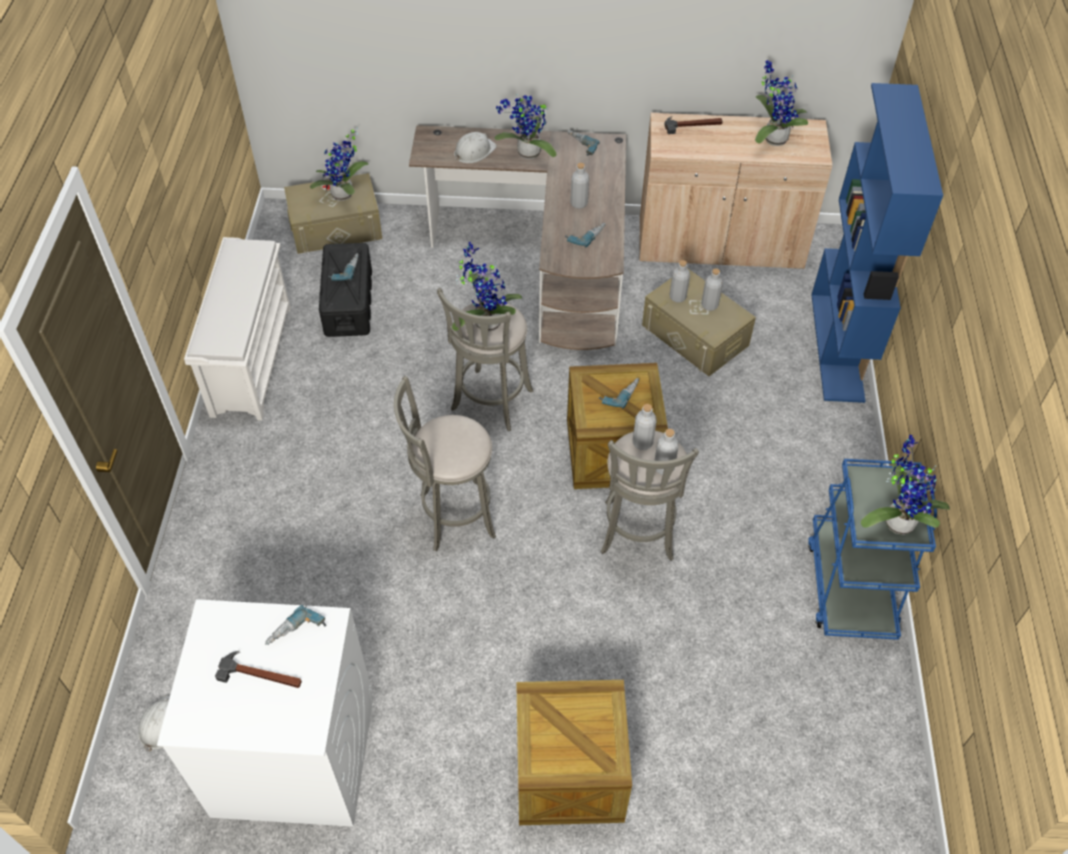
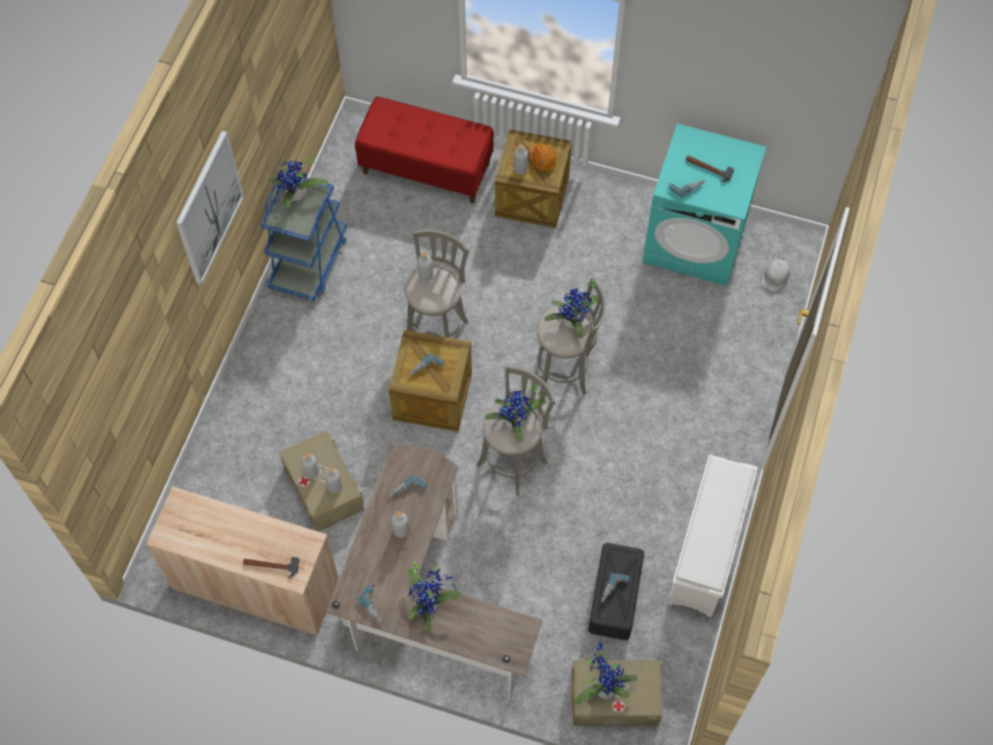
camera: 165 degrees left, 10 degrees up
white washing machine [157,599,373,827] -> turquoise washing machine [642,123,766,286]
white hard hat [454,132,497,163] -> none
grey bottle [633,404,656,450] -> grey bottle moved to [514,144,528,174]
potted plant [755,60,808,146] -> potted plant moved to [545,278,598,337]
blue bookcase [812,83,943,403] -> none
none -> picture [176,131,244,285]
none -> red bench [355,97,494,204]
none -> orange hard hat [530,143,557,171]

